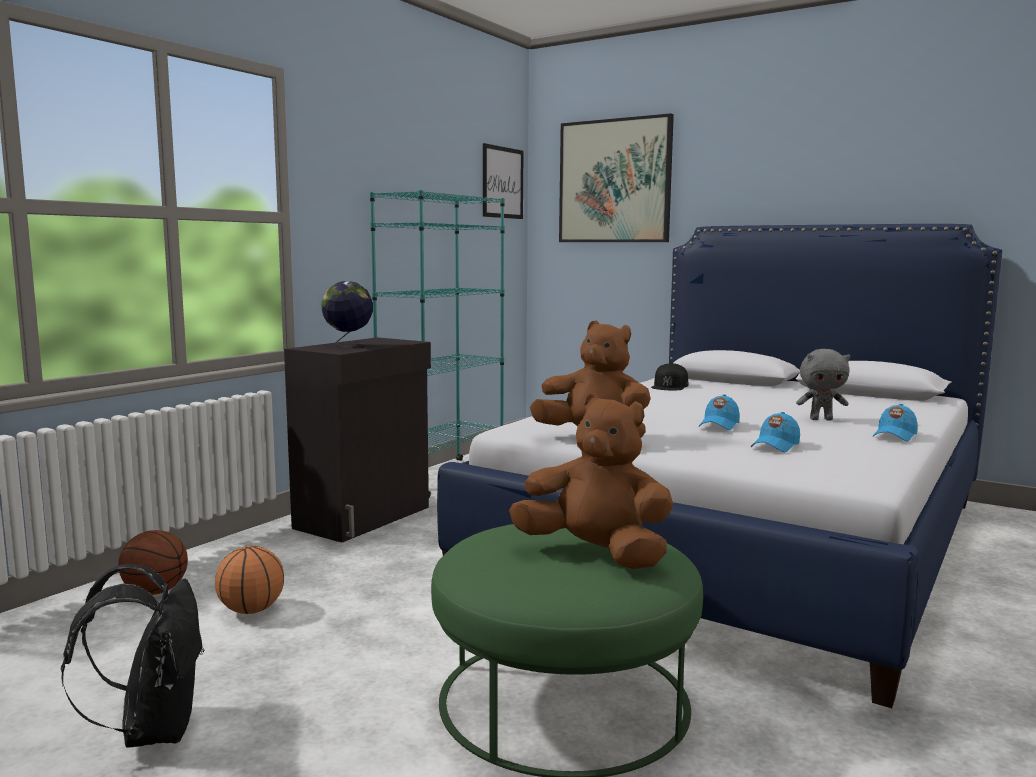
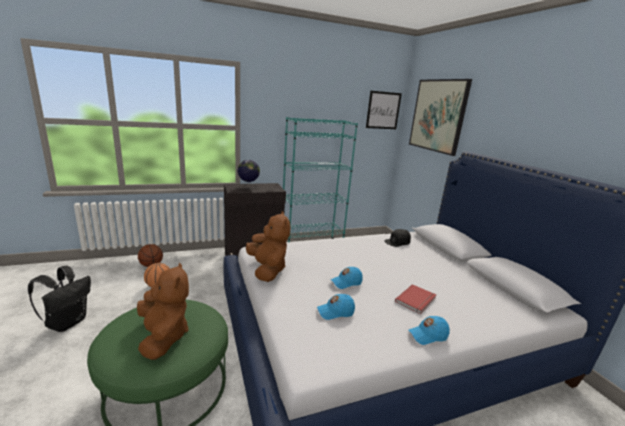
camera: 35 degrees right, 10 degrees up
grey plush toy [796,349,850,421] -> red book [395,284,436,314]

